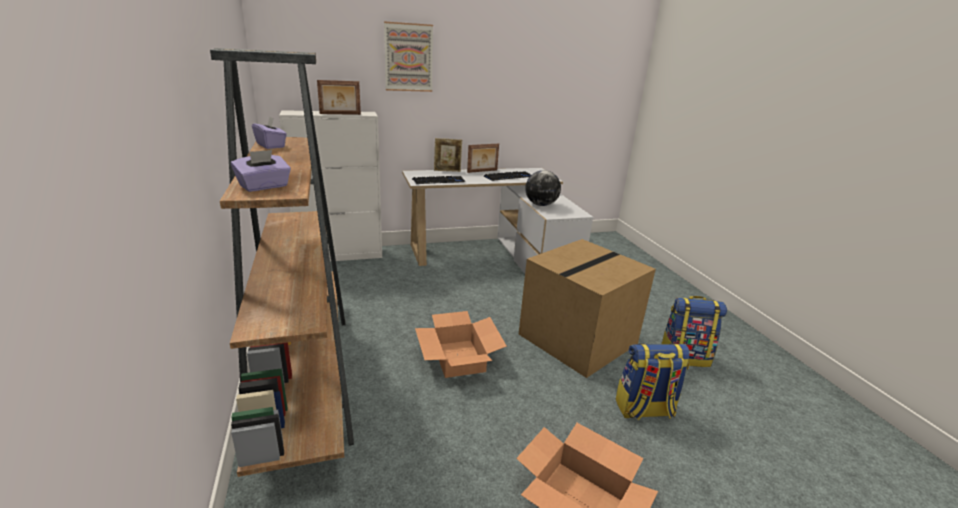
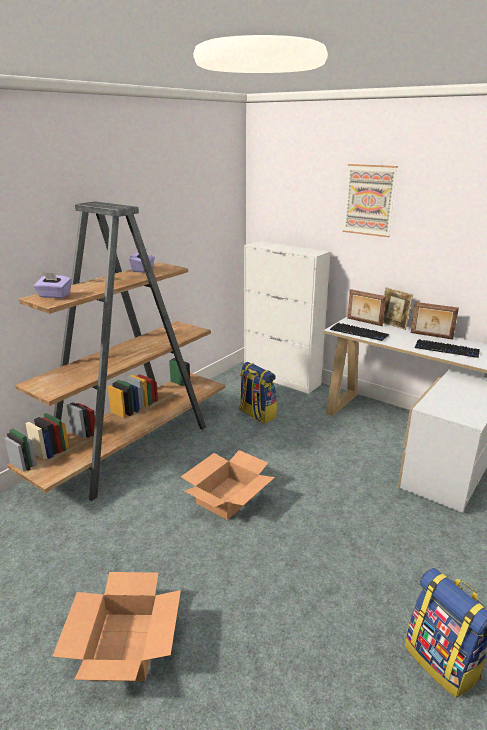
camera: 55 degrees right, 0 degrees up
picture frame [317,80,361,115] -> picture frame moved to [347,289,386,326]
cardboard box [519,239,656,378] -> none
globe [525,170,561,206] -> none
backpack [616,343,689,420] -> backpack moved to [239,362,277,424]

